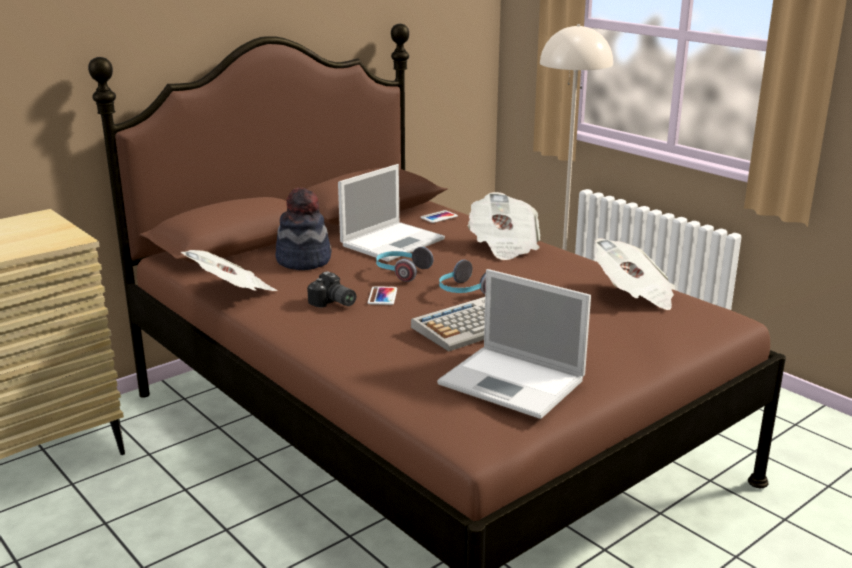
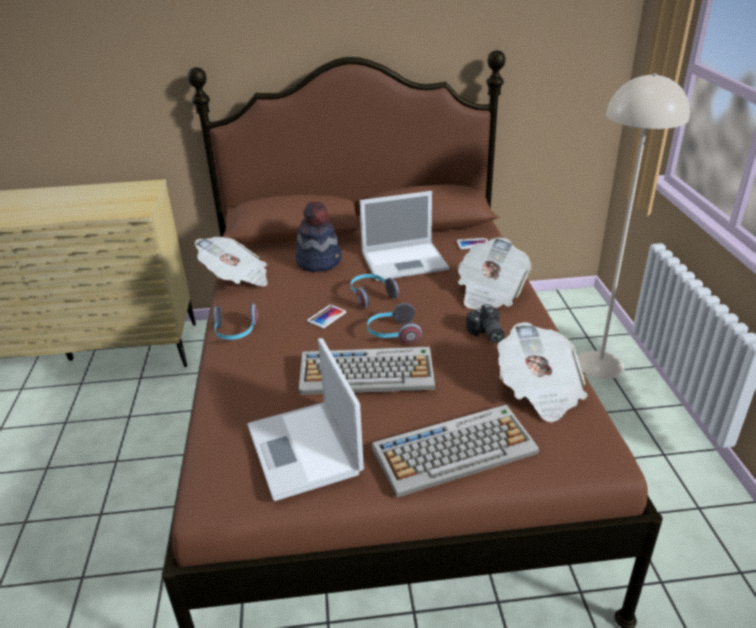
camera: 35 degrees right, 10 degrees up
camera [307,271,356,307] -> camera moved to [466,304,505,343]
none -> headphones [213,303,258,340]
none -> keyboard [372,404,539,497]

